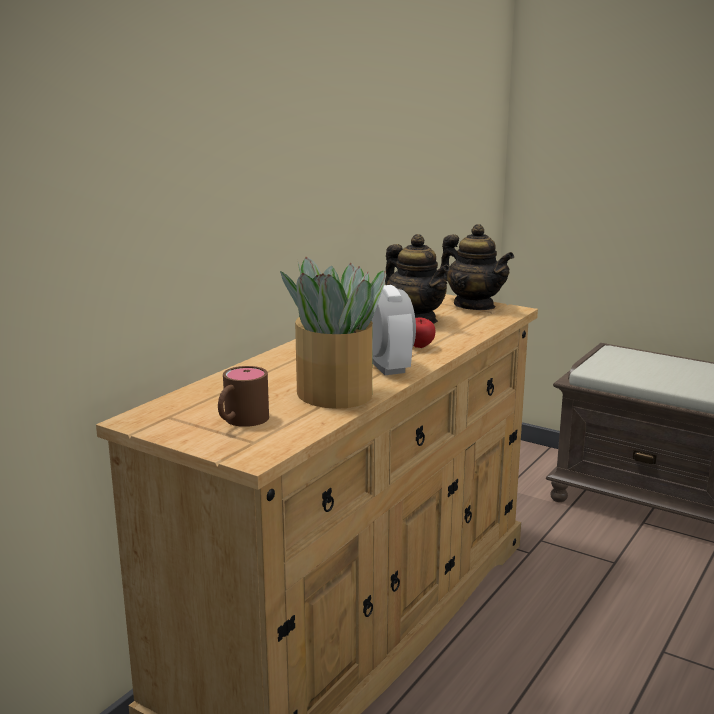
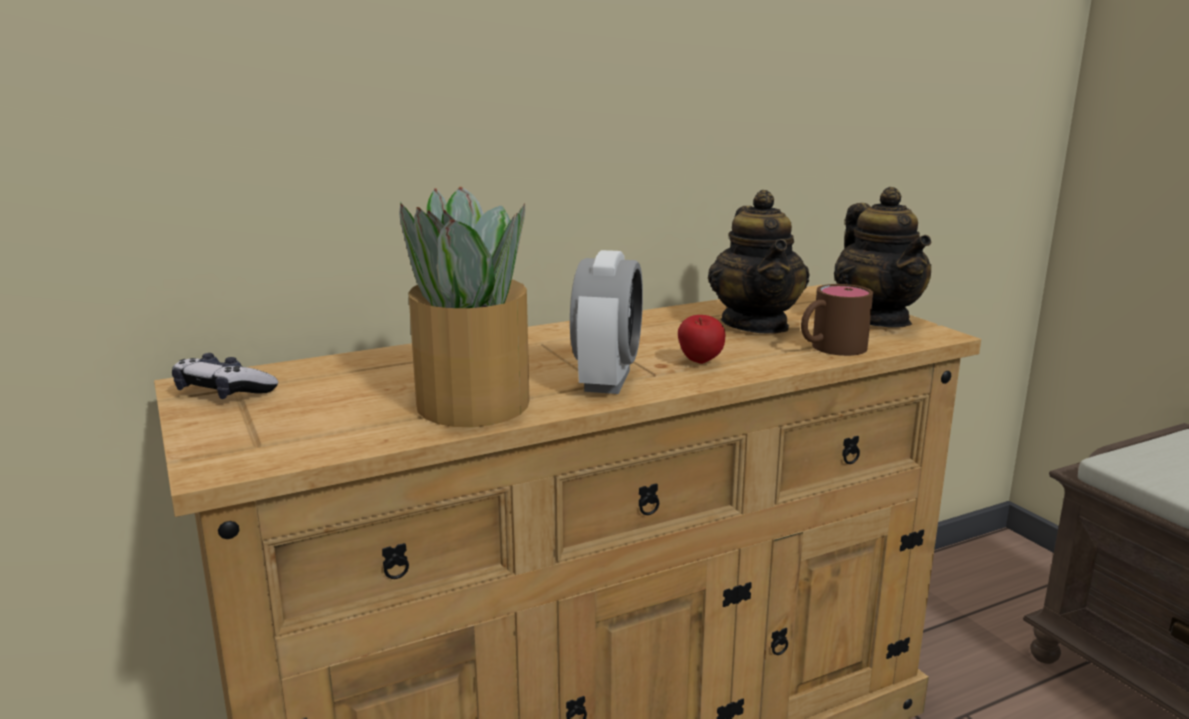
camera: 30 degrees right, 0 degrees up
brown mug [218,366,269,427] -> brown mug moved to [801,284,873,356]
none -> game controller [172,353,278,399]

